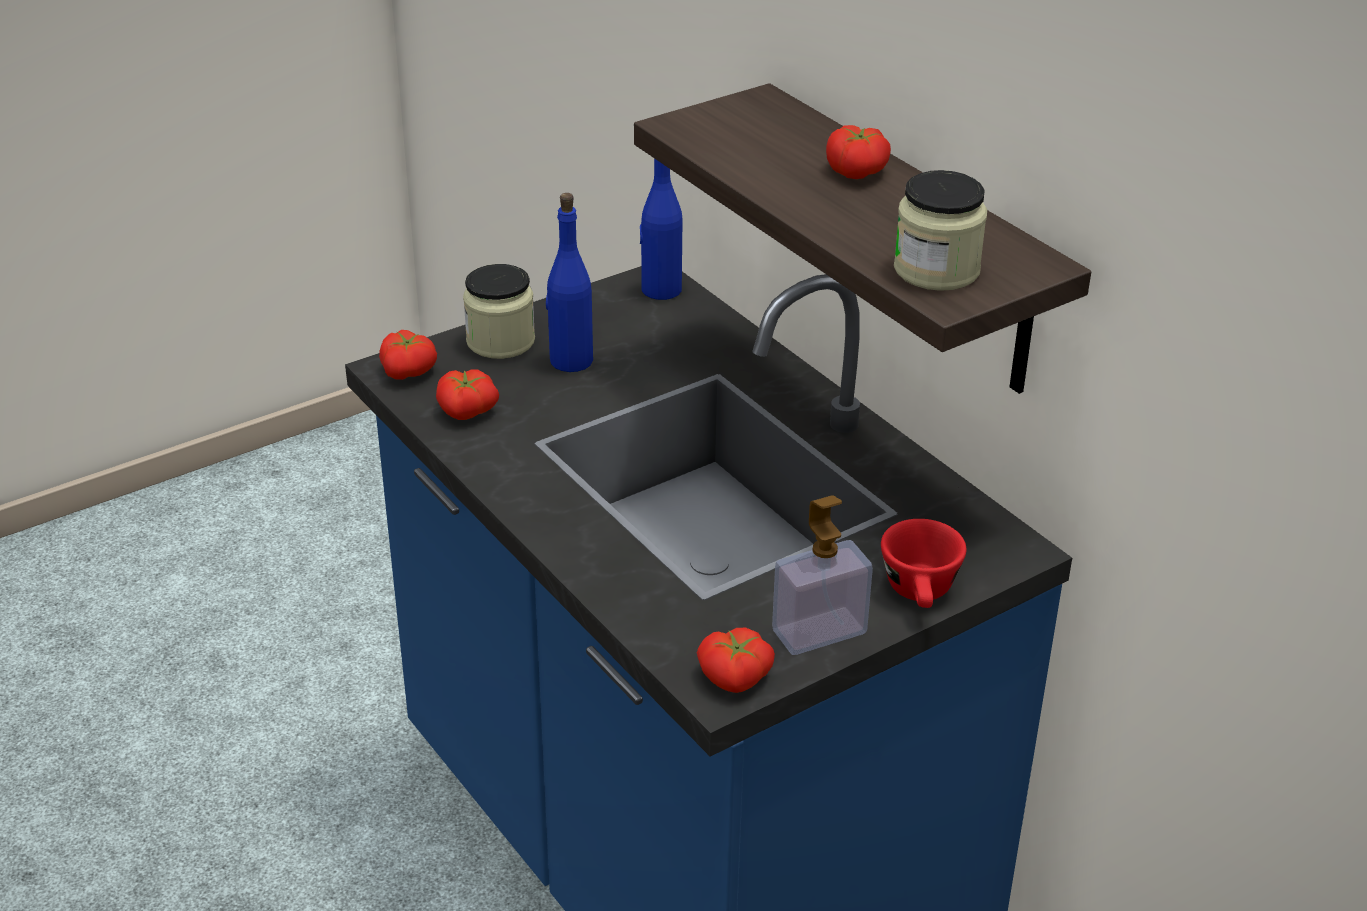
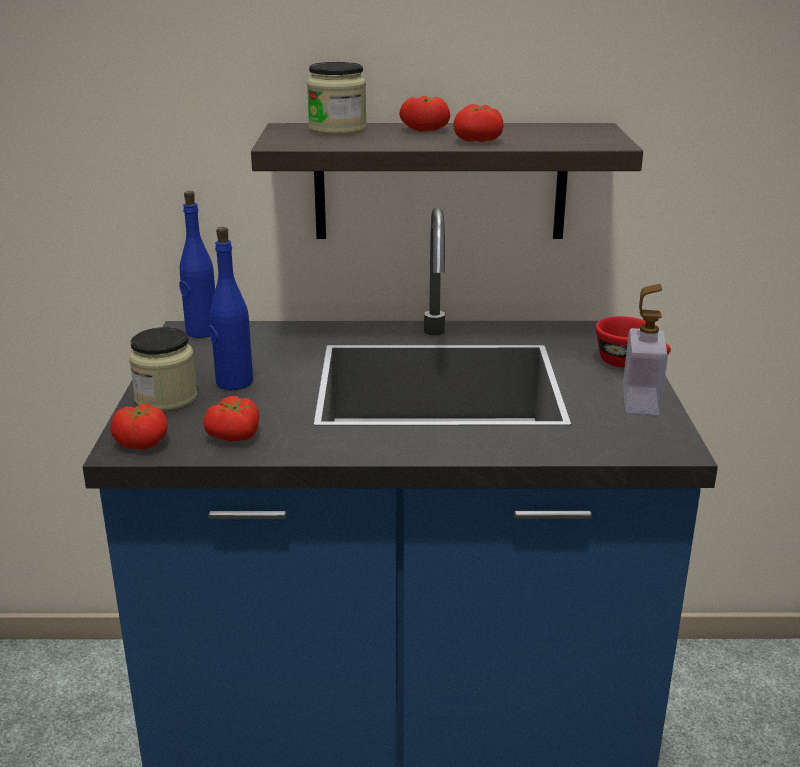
camera: 55 degrees left, 10 degrees down
tomato [697,628,775,693] -> tomato moved to [453,104,504,142]
jar [894,170,987,291] -> jar moved to [307,62,367,135]

